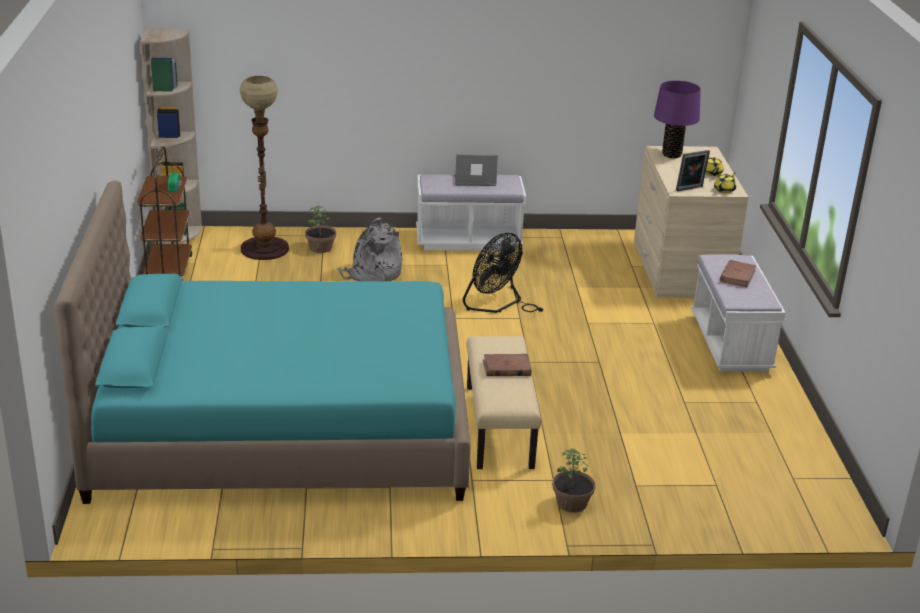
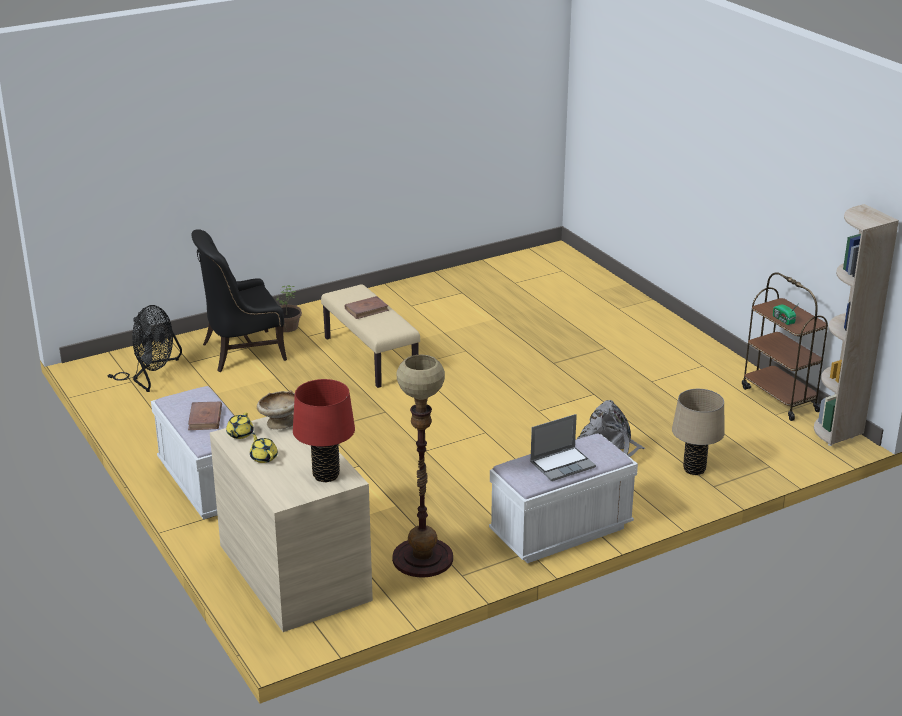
camera: 155 degrees right, 0 degrees up
turquoise bed [54,180,471,504] -> none
floor lamp [240,76,289,260] -> floor lamp moved to [392,354,453,577]
potted plant [305,206,336,253] -> beige table lamp [672,389,725,475]
black fan [463,233,543,313] -> black fan moved to [108,305,182,392]
purple table lamp [654,80,701,158] -> red table lamp [293,379,355,482]
picture frame [676,150,710,191] -> beige bowl [257,390,295,429]
none -> black chair [191,229,287,372]

